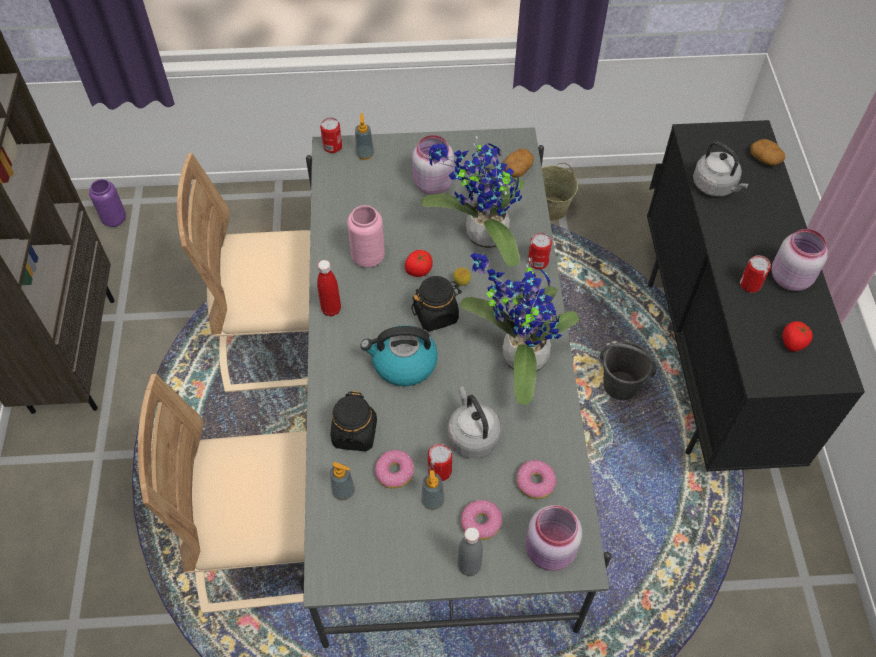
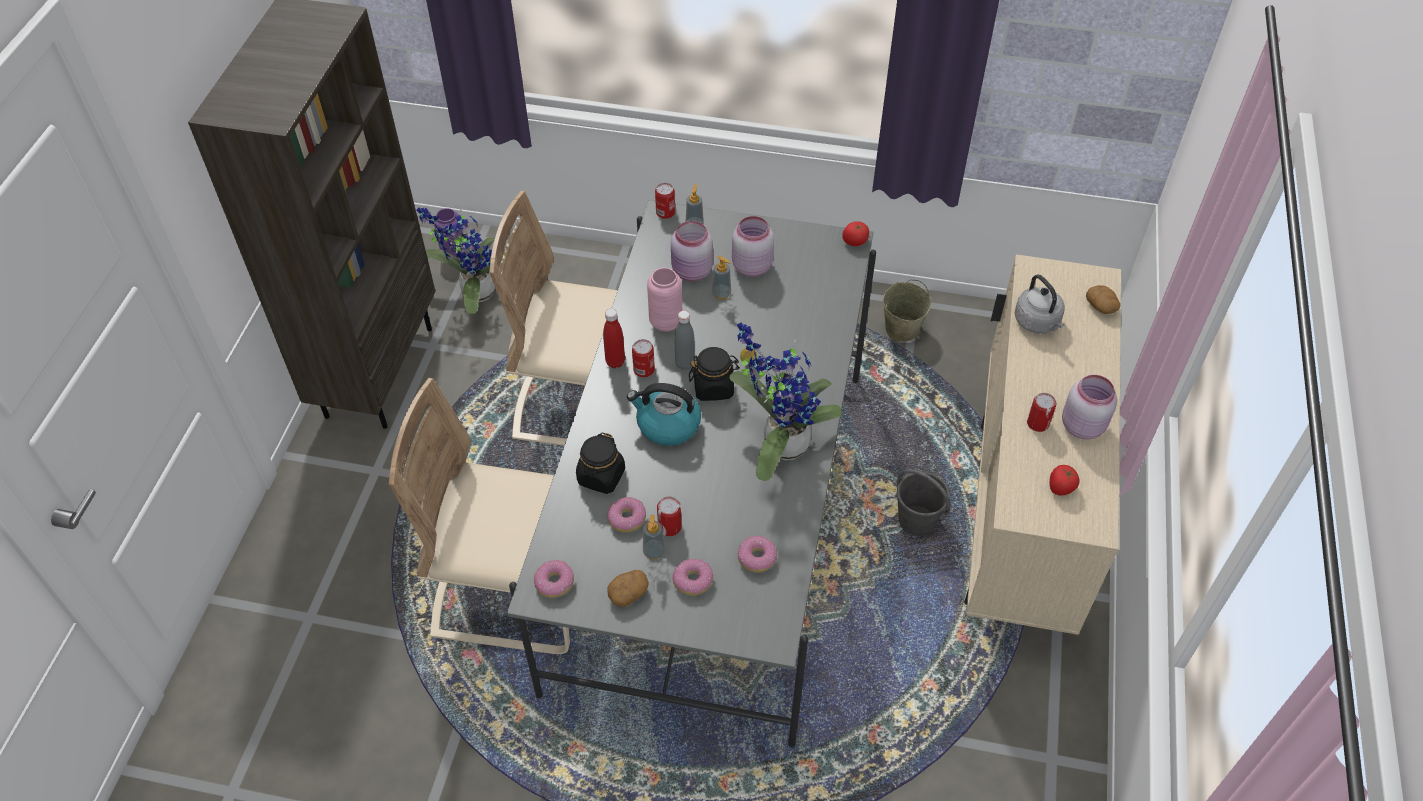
camera: 15 degrees right, 5 degrees down
soap dispenser [330,462,355,500] -> soap dispenser moved to [712,256,731,300]
tomato [405,250,433,277] -> tomato moved to [842,221,869,246]
potted plant [421,136,524,267] -> potted plant moved to [417,207,505,314]
grey kettle [448,386,501,458] -> none
grey bottle [458,527,483,576] -> grey bottle moved to [674,310,695,370]
potato [504,148,534,178] -> potato moved to [607,570,649,607]
pink jar [525,505,582,571] -> pink jar moved to [671,221,713,281]
can [528,233,552,269] -> can moved to [632,339,655,377]
black cabinet [647,120,865,472] -> beige cabinet [964,254,1121,635]
none -> donut [534,560,574,598]

